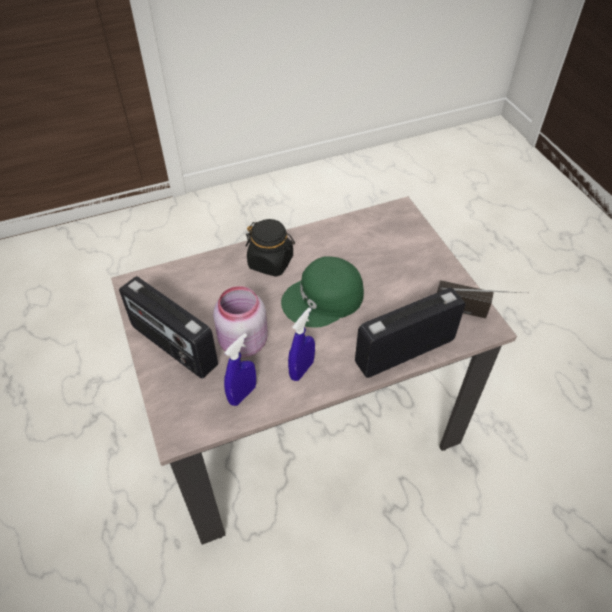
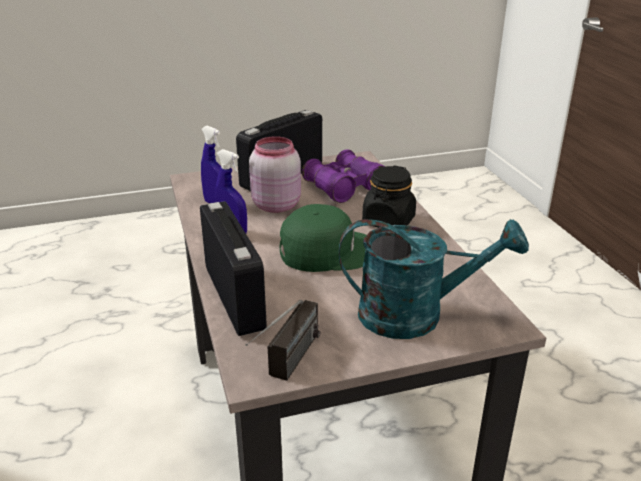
camera: 95 degrees right, 20 degrees down
green cap [281,256,364,328] -> green cap turned 105 degrees clockwise [280,204,366,272]
none -> purple binoculars [302,149,385,203]
none -> turquoise watering can [339,219,529,339]

